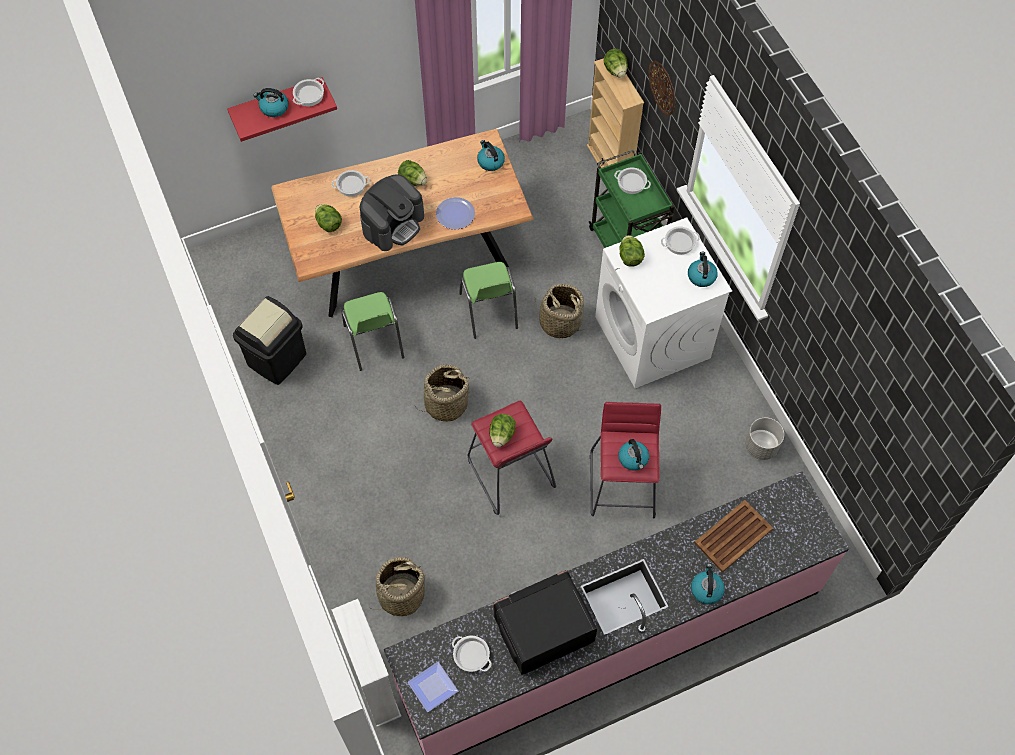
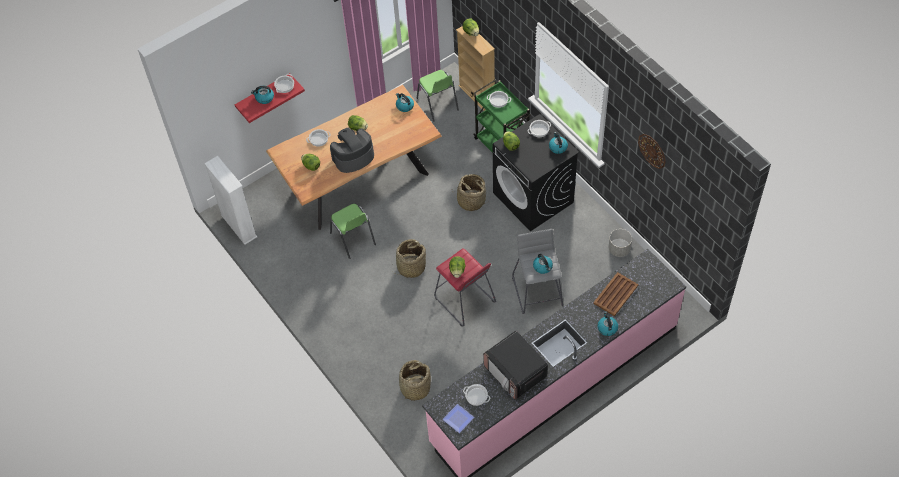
camera: 10 degrees left, 5 degrees down
black trash can [233,296,306,385] -> none
white bookcase [332,599,401,727] -> white bookcase moved to [204,156,257,245]
coffee machine [360,174,424,251] -> coffee machine turned 150 degrees counterclockwise [330,128,374,173]
plate [436,197,475,229] -> none
green chair [459,262,518,339] -> green chair moved to [417,70,459,122]
microwave [493,570,597,674] -> microwave turned 90 degrees counterclockwise [483,331,548,400]
red stool [590,402,661,518] -> grey stool [512,229,564,314]
white washing machine [595,217,732,388] -> black washing machine [493,114,579,231]
wall clock [648,61,676,116] -> wall clock moved to [638,134,666,169]

